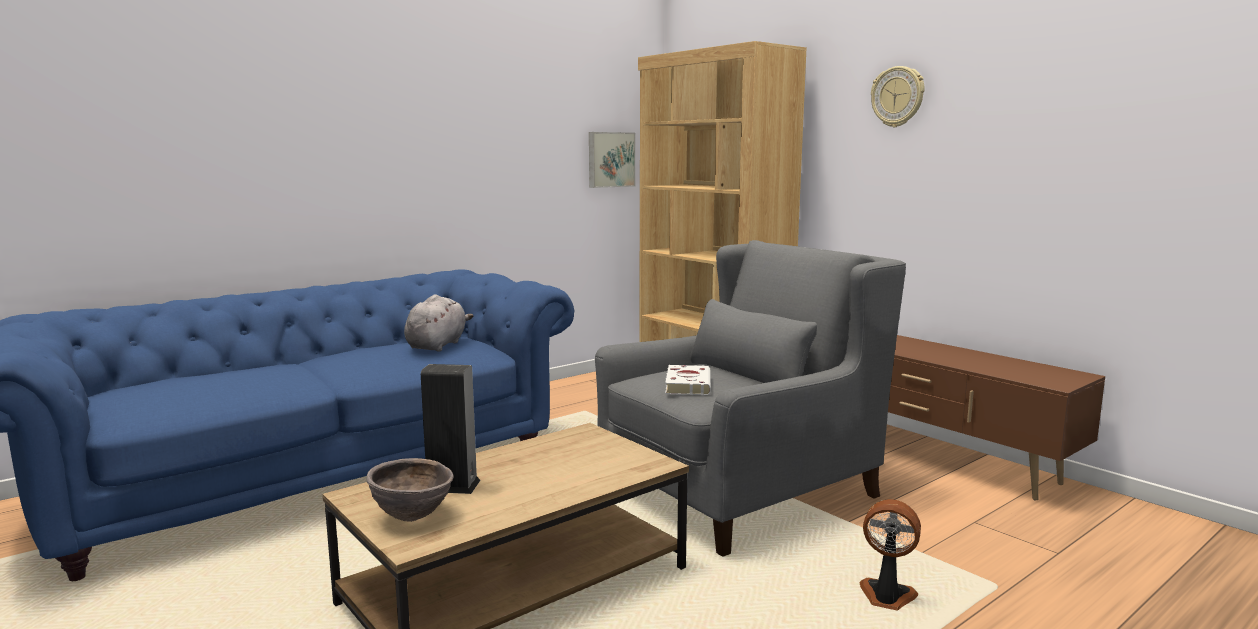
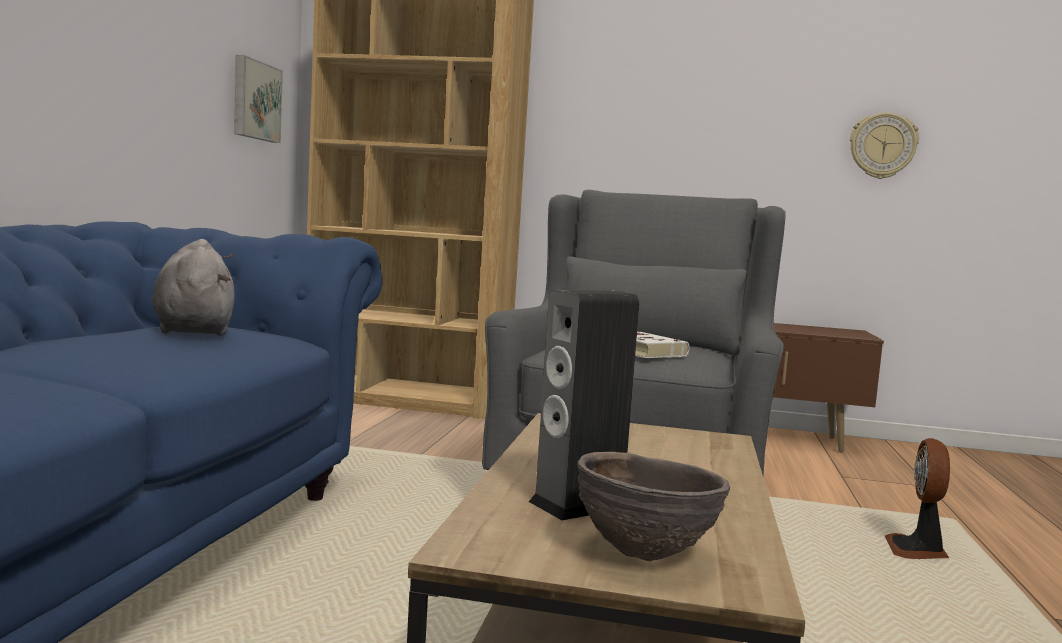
camera: 40 degrees left, 5 degrees down
fan [859,499,921,610] -> fan turned 60 degrees counterclockwise [885,438,950,559]
wall clock [871,66,924,127] -> wall clock moved to [850,112,919,179]

